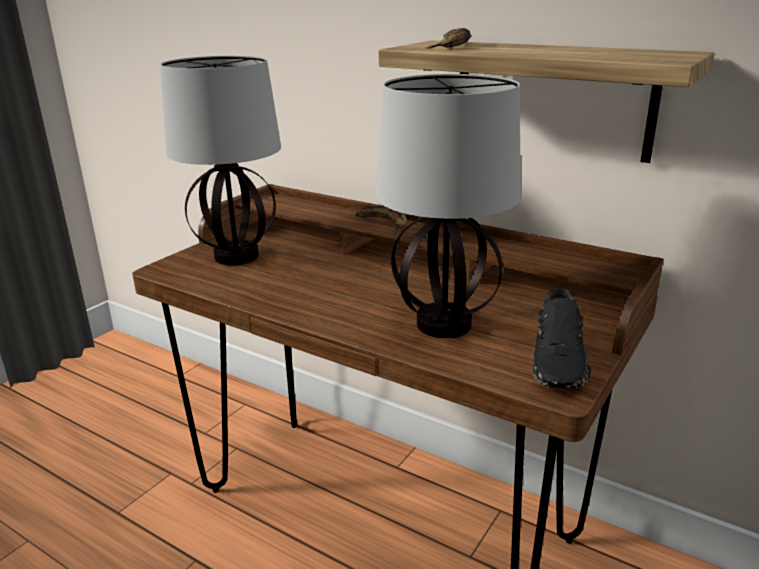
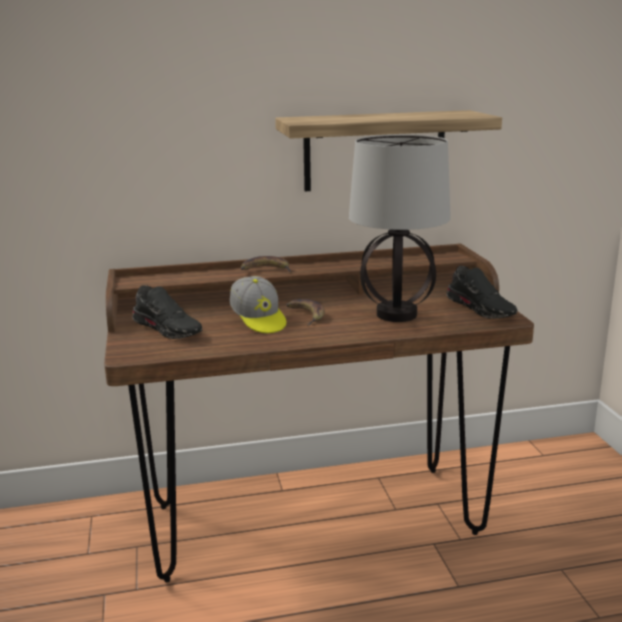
camera: 45 degrees left, 5 degrees down
table lamp [160,56,281,265] -> black shoe [132,285,202,339]
banana [425,28,471,49] -> banana moved to [286,299,325,326]
none -> cap [230,276,287,334]

